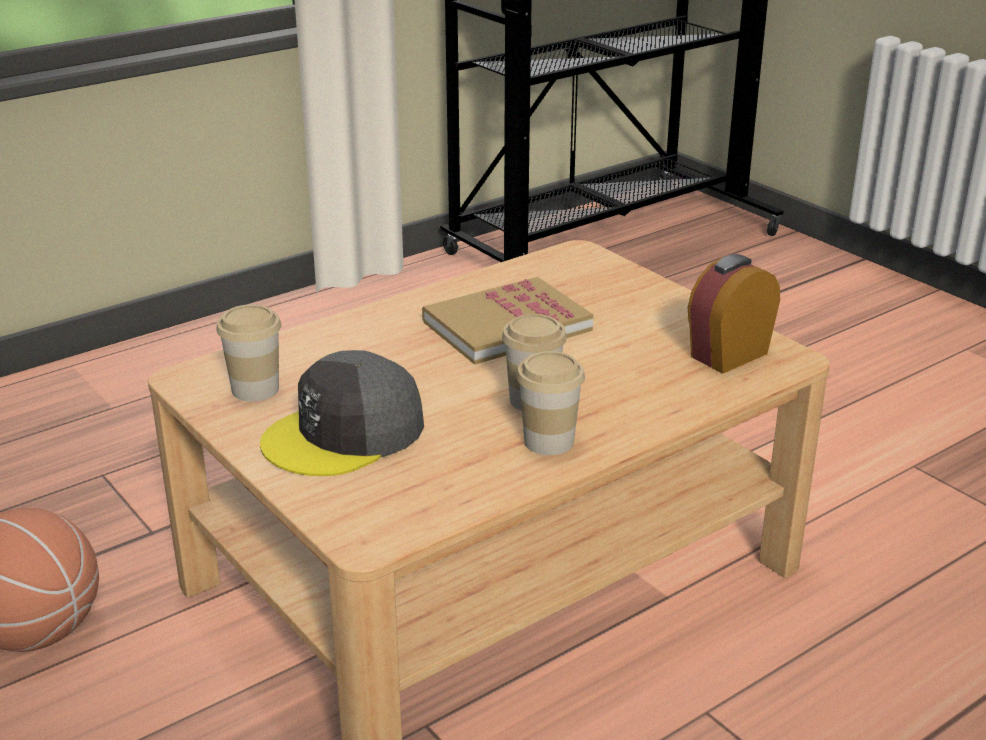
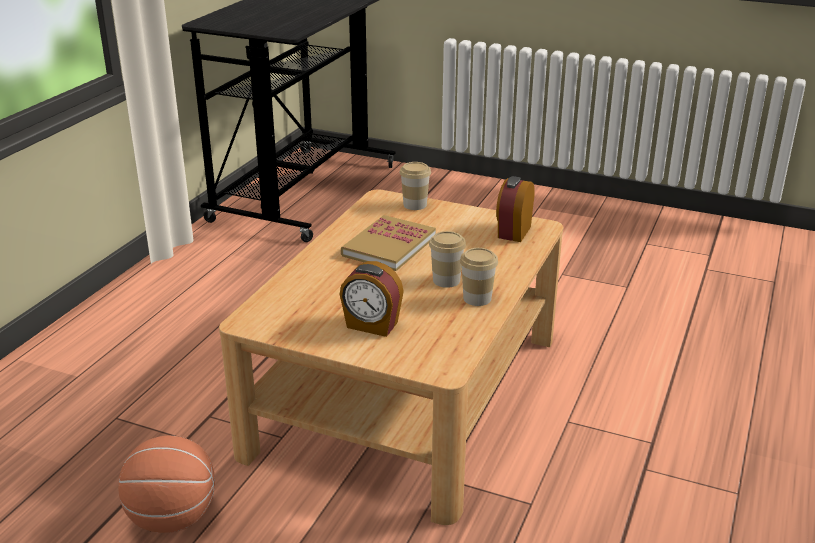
camera: 30 degrees left, 0 degrees up
cup [216,304,281,402] -> cup moved to [399,162,431,210]
grey cap [260,350,424,476] -> alarm clock [340,261,404,337]

